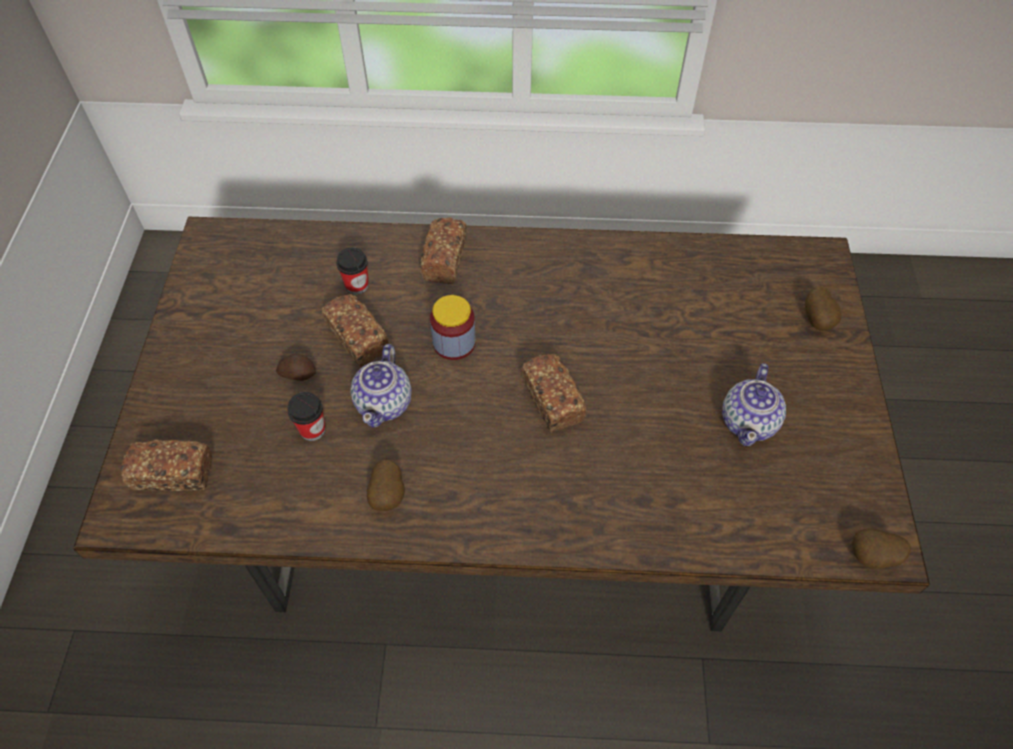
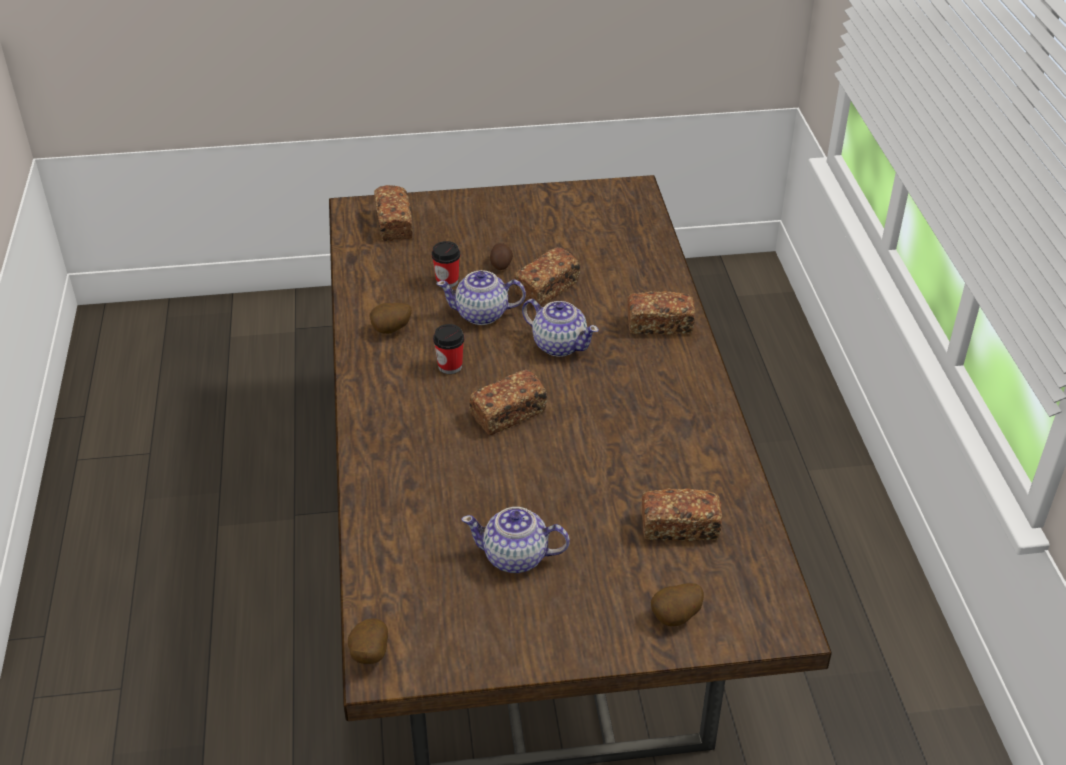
camera: 80 degrees right, 15 degrees down
cup [336,247,369,295] -> cup moved to [433,324,465,374]
jar [430,295,476,360] -> teapot [522,299,599,357]
none -> bread [642,488,722,541]

